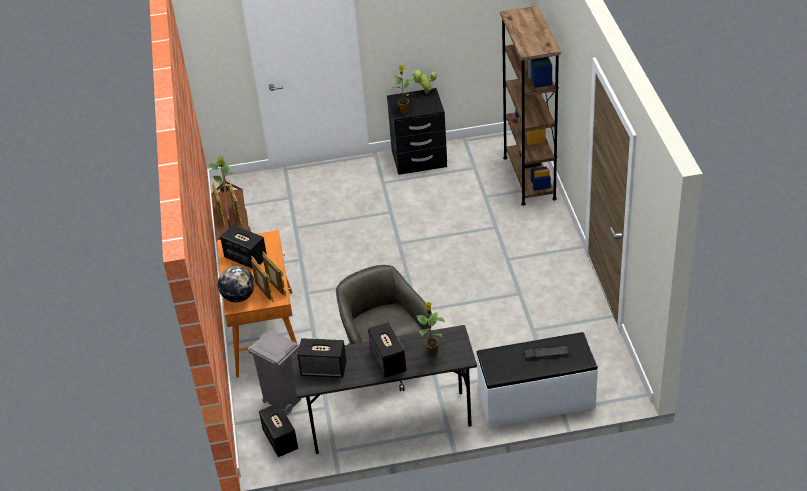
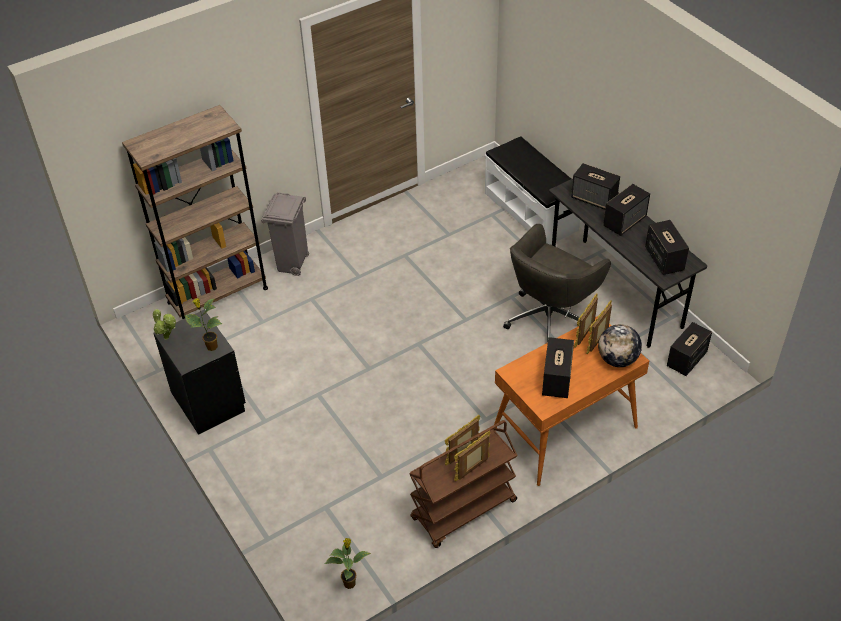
camera: 115 degrees left, 5 degrees up
grey trash can [248,330,301,415] -> grey trash can moved to [261,192,309,276]
potted plant [416,302,446,356] -> speaker [571,163,620,210]
keyboard [523,345,569,359] -> none

